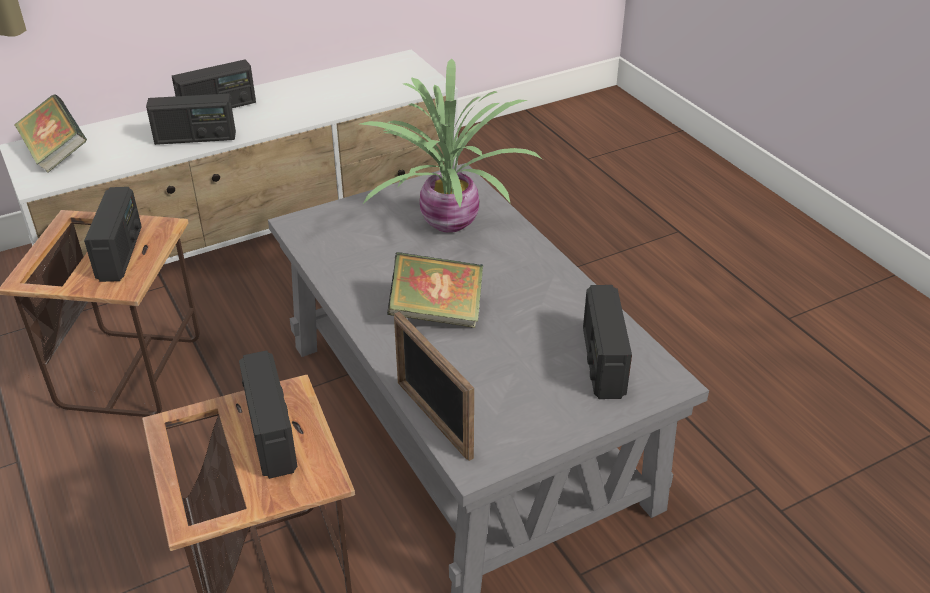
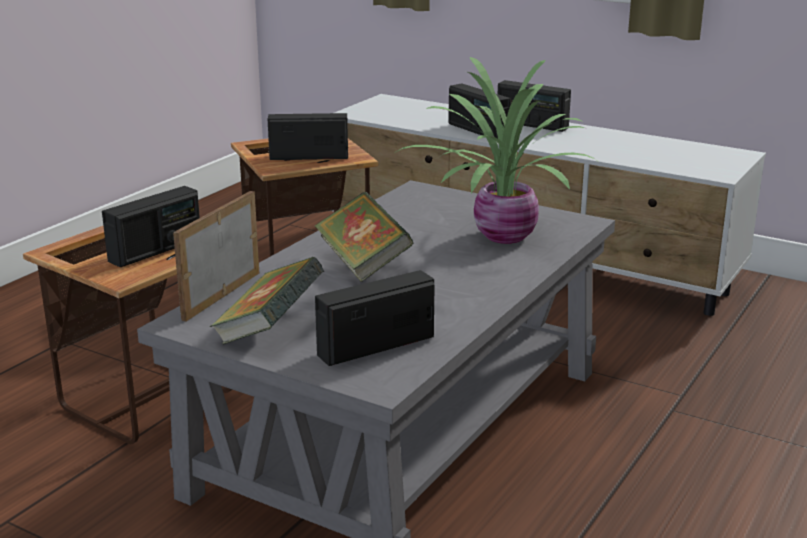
camera: 60 degrees right, 15 degrees down
book [14,94,87,173] -> book moved to [210,257,324,344]
radio [84,187,142,282] -> radio turned 150 degrees counterclockwise [268,113,348,160]

